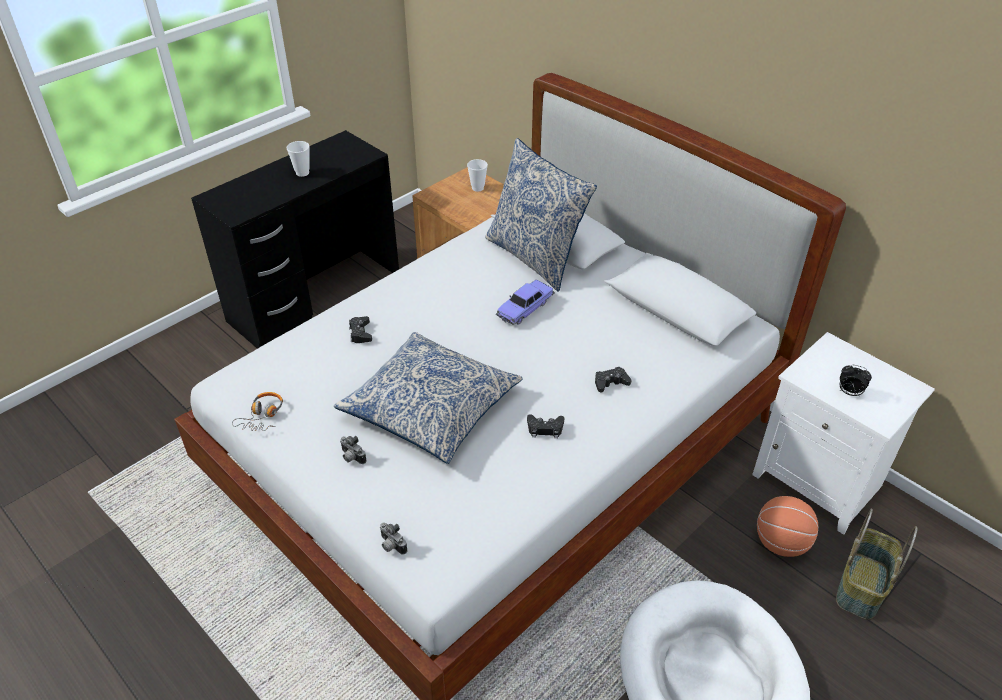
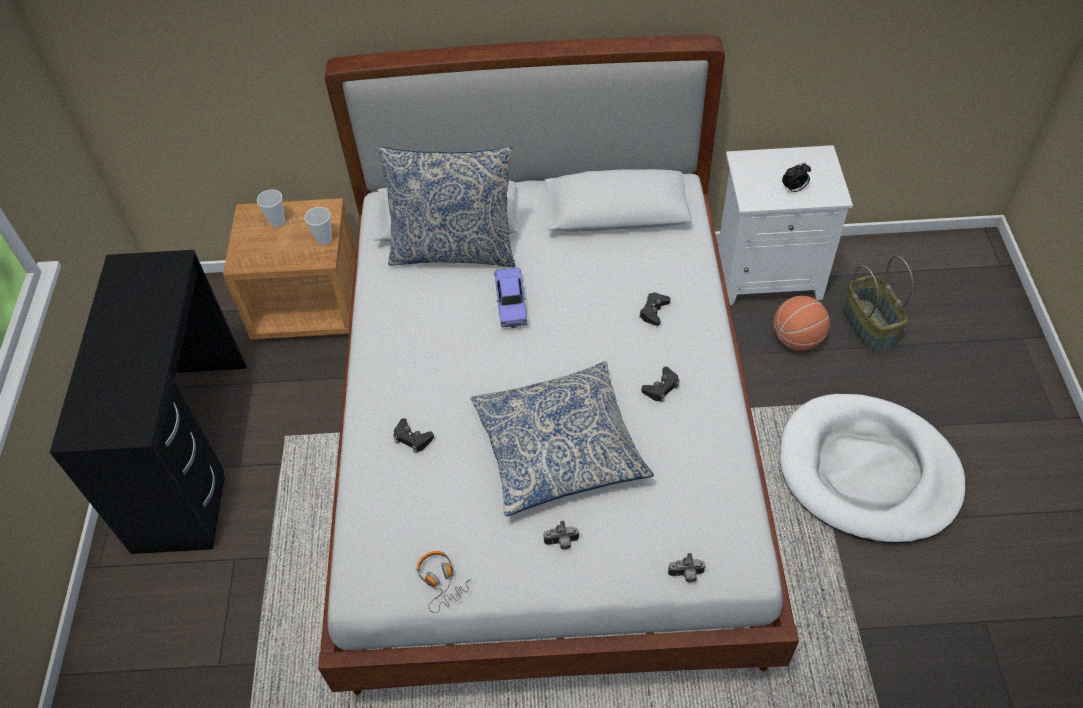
camera: 45 degrees left, 10 degrees up
cup [287,141,310,177] -> cup moved to [305,207,332,245]

